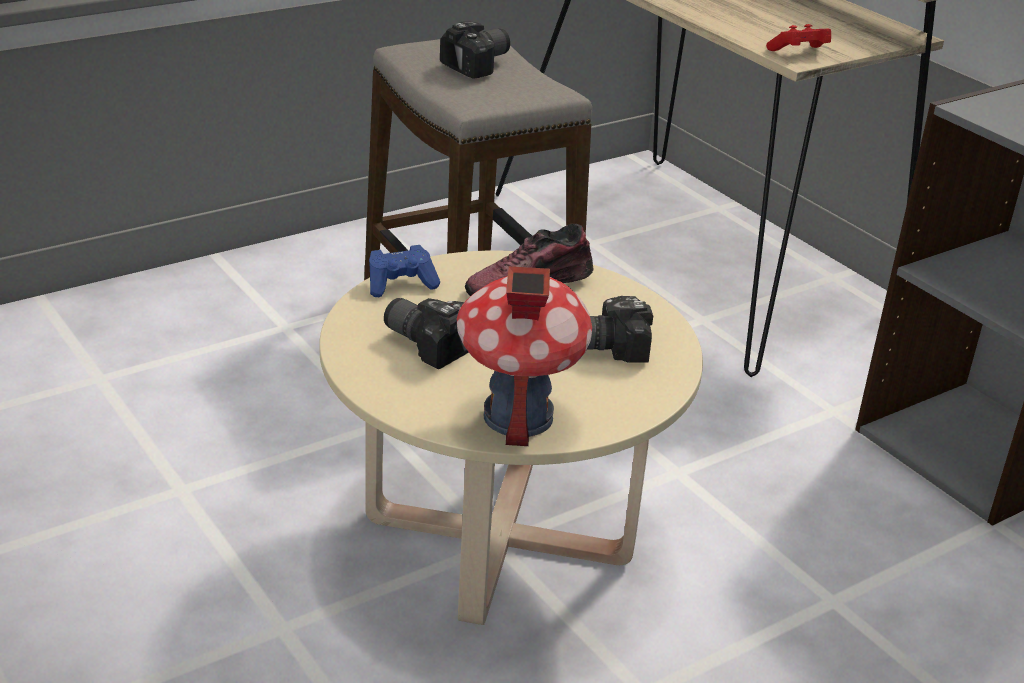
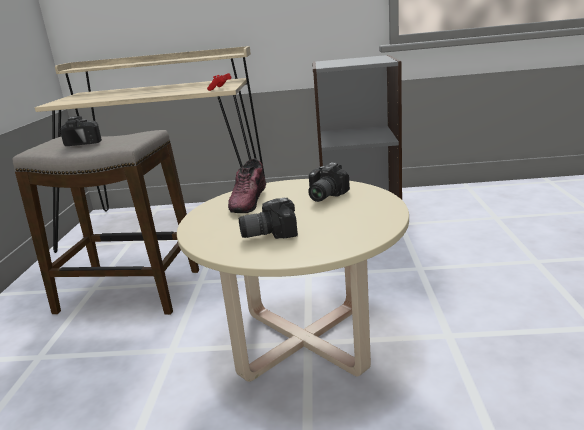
camera: 50 degrees left, 10 degrees down
blue game controller [369,245,440,297] -> none
toy house [457,266,592,446] -> none

